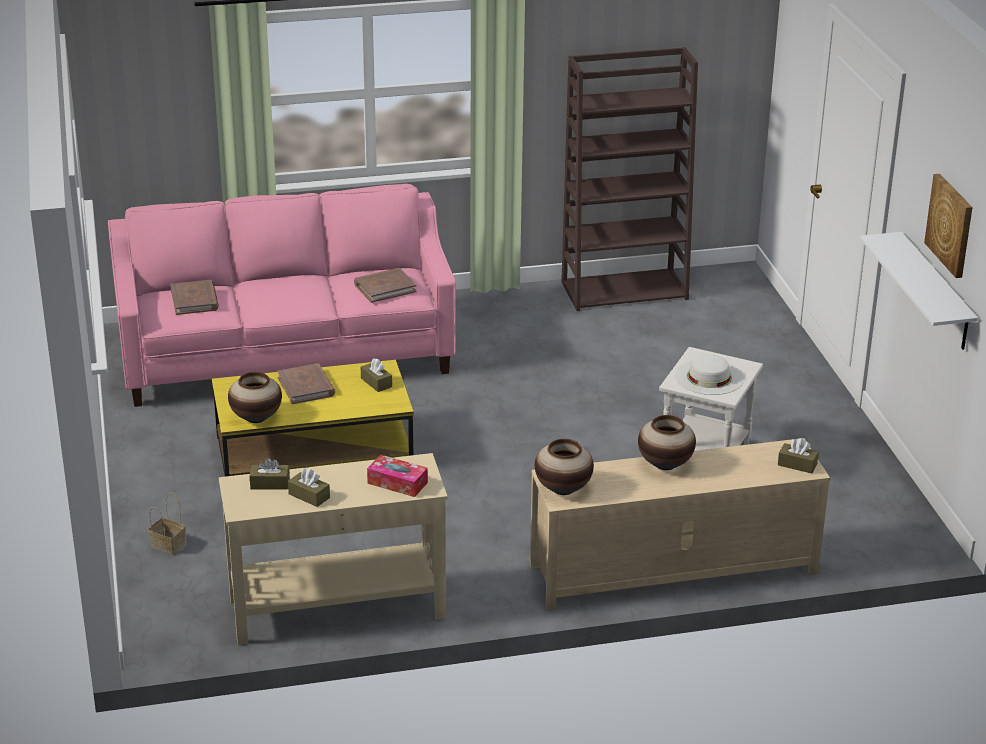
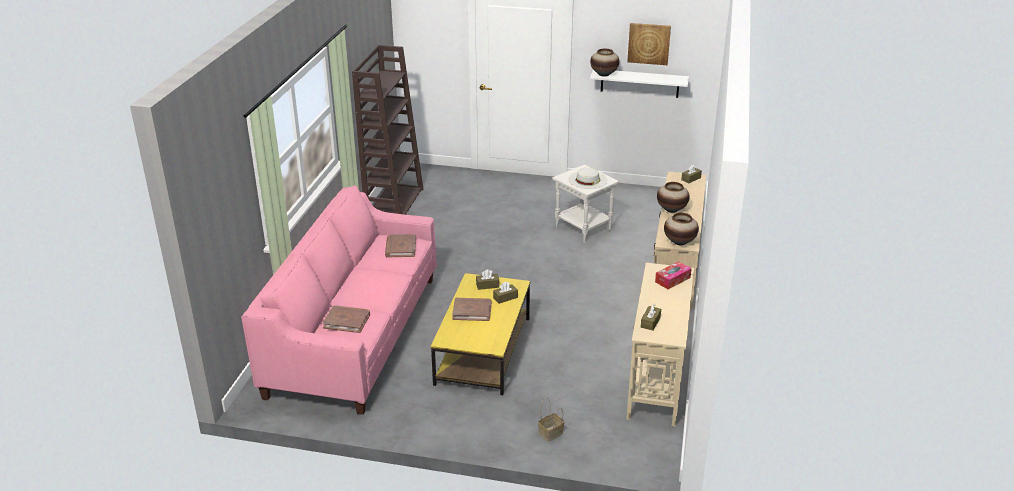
camera: 65 degrees left, 0 degrees up
vase [228,372,282,423] -> vase moved to [590,49,619,77]
brown tissue box [288,468,330,507] -> brown tissue box moved to [493,282,518,304]

